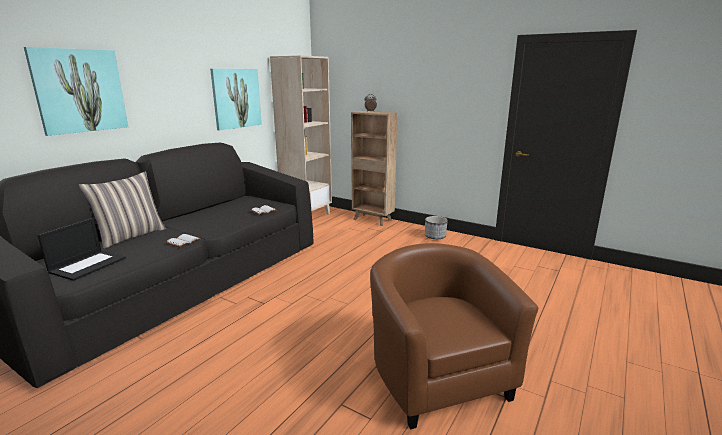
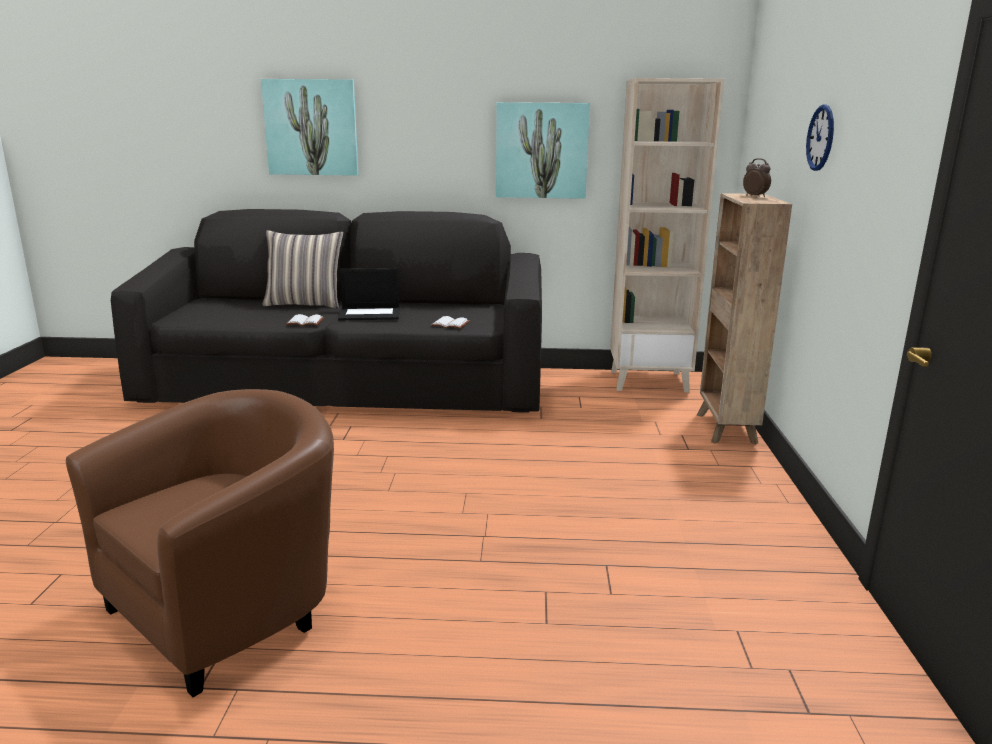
camera: 60 degrees right, 0 degrees up
laptop [38,218,126,281] -> laptop moved to [338,268,400,320]
planter [425,216,448,239] -> none
none -> wall clock [806,104,834,171]

